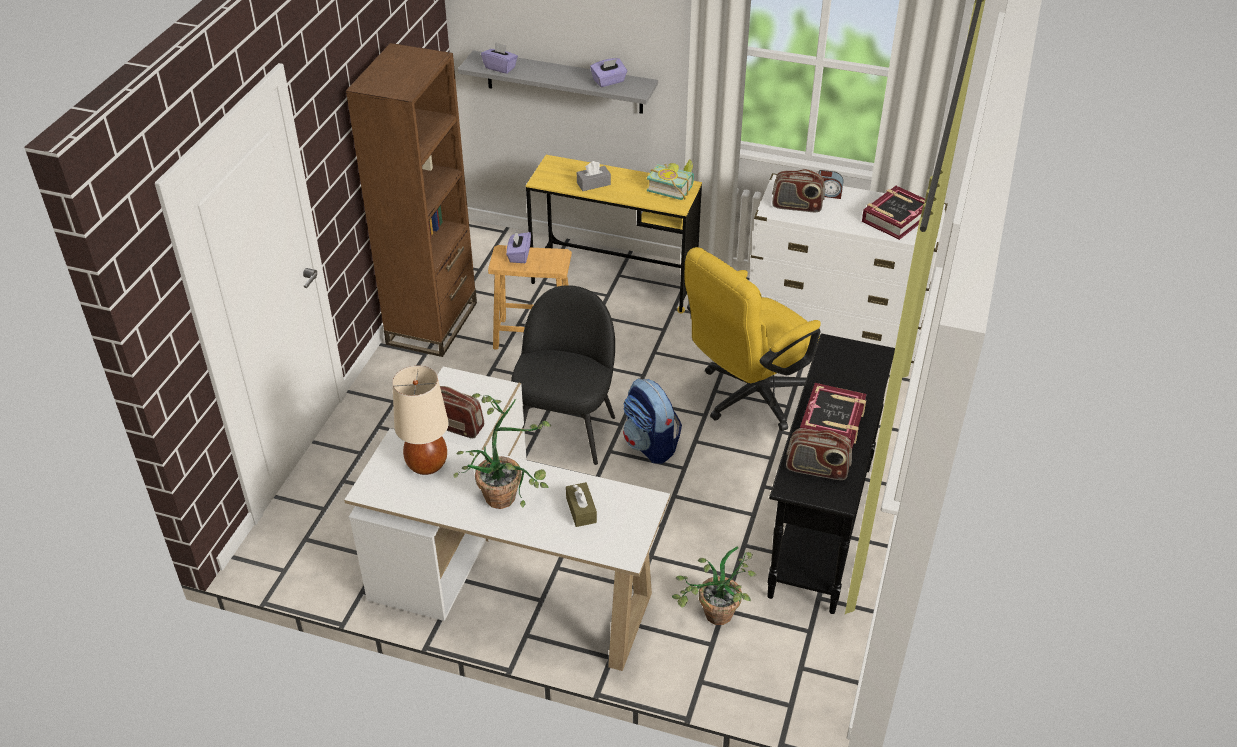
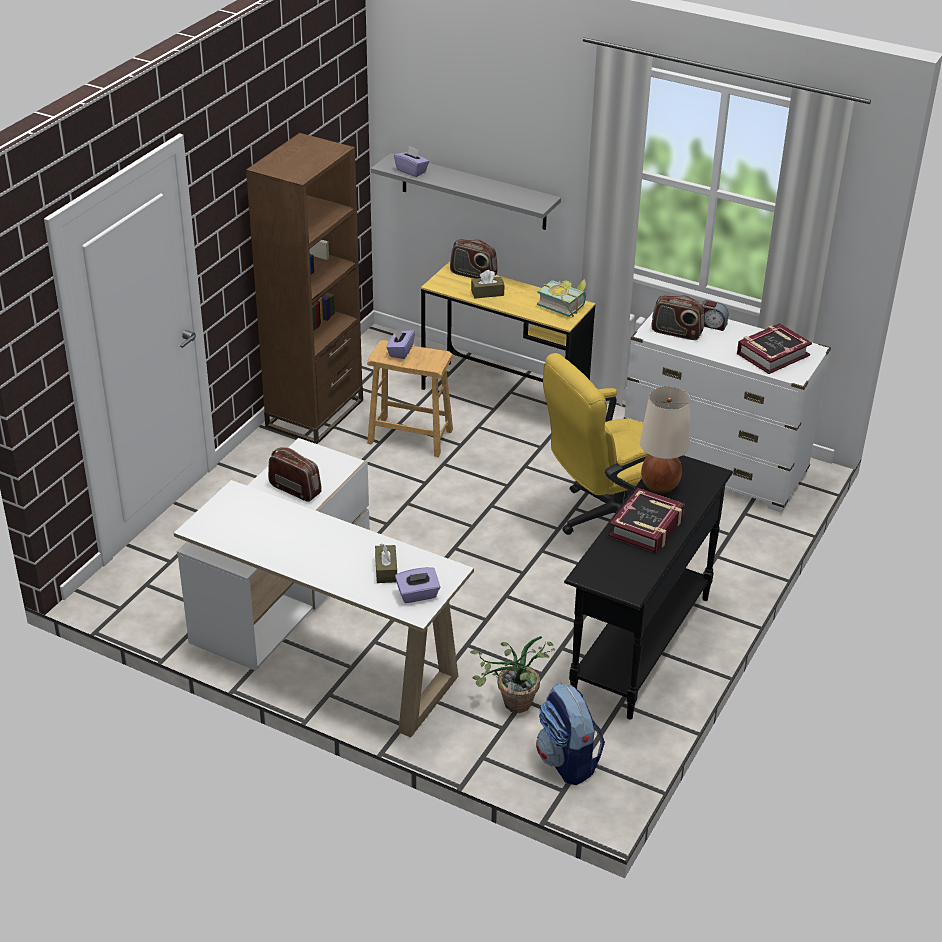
camera: 10 degrees right, 5 degrees down
beige table lamp [392,365,449,475] -> beige table lamp moved to [640,387,690,493]
potted plant [453,393,551,509] -> none
black chair [511,285,615,465] -> none
grey tissue box [577,161,611,191] -> brown tissue box [471,270,504,299]
purple tissue box [590,58,627,87] -> purple tissue box moved to [395,567,440,603]
backpack [623,378,682,464] -> backpack moved to [536,683,605,785]
radio [786,428,852,480] -> radio moved to [450,239,498,279]

